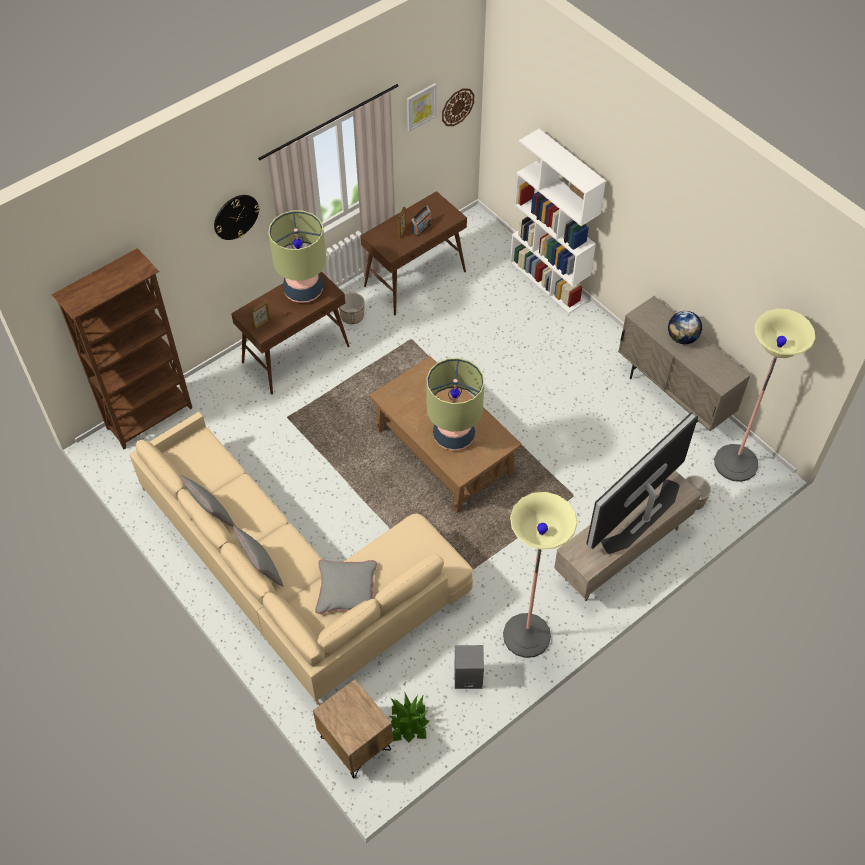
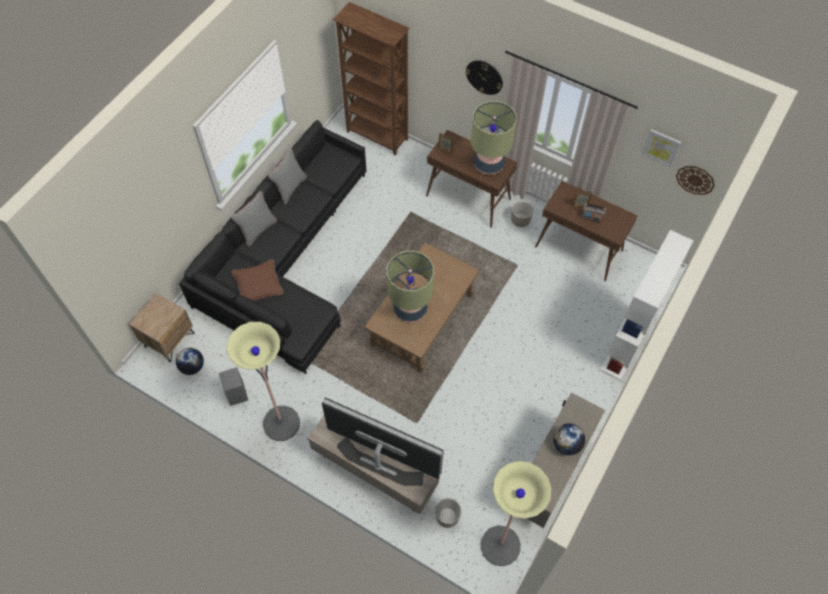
camera: 70 degrees right, 5 degrees up
beige sofa [129,412,473,705] -> black sofa [179,120,367,374]
grey pillow [315,559,377,614] -> brown pillow [231,259,283,301]
potted plant [388,693,429,743] -> globe [176,348,204,375]

